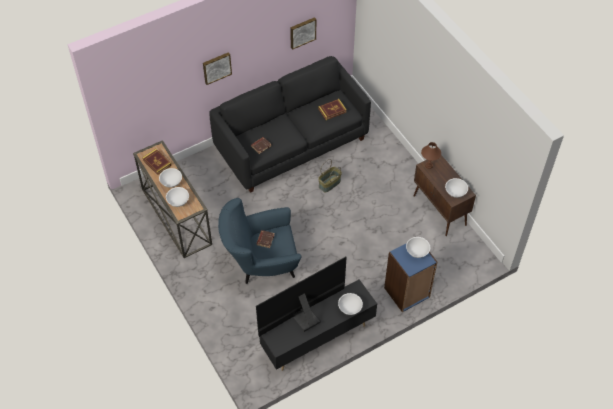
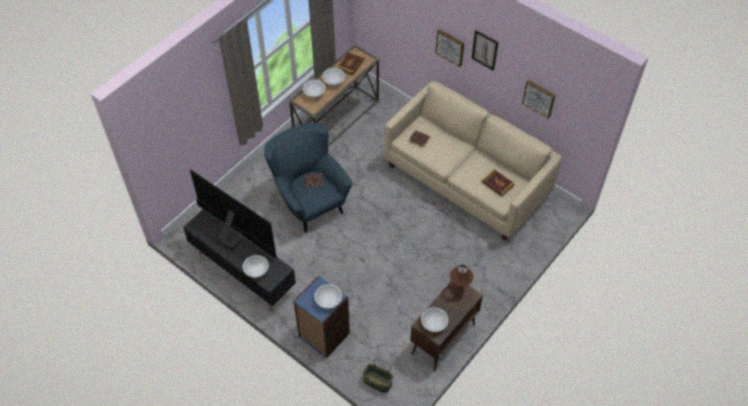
camera: 70 degrees right, 0 degrees up
black sofa [209,56,371,193] -> beige sofa [385,81,562,241]
basket [318,159,342,192] -> basket moved to [362,358,393,393]
none -> picture [471,30,499,71]

